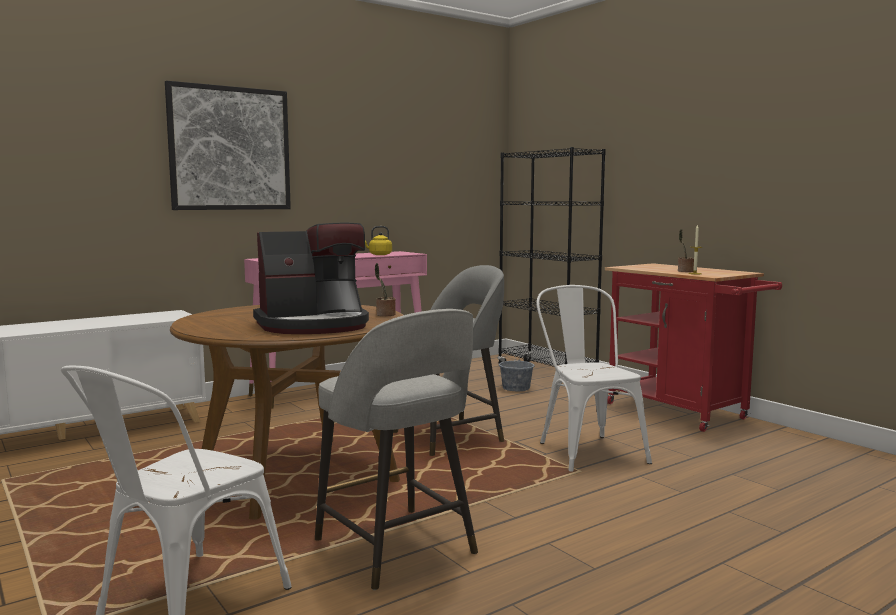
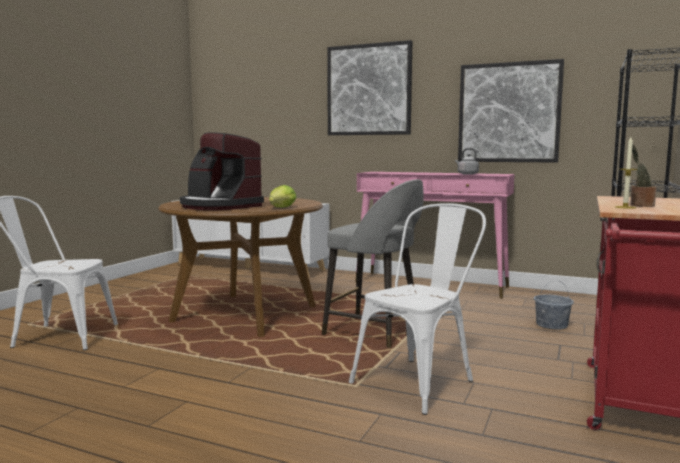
camera: 60 degrees right, 0 degrees up
grey stool [315,309,478,590] -> none
yellow kettle [365,226,392,255] -> grey kettle [455,148,479,175]
potted plant [375,263,395,316] -> lettuce [269,185,297,208]
none -> picture [458,59,564,163]

